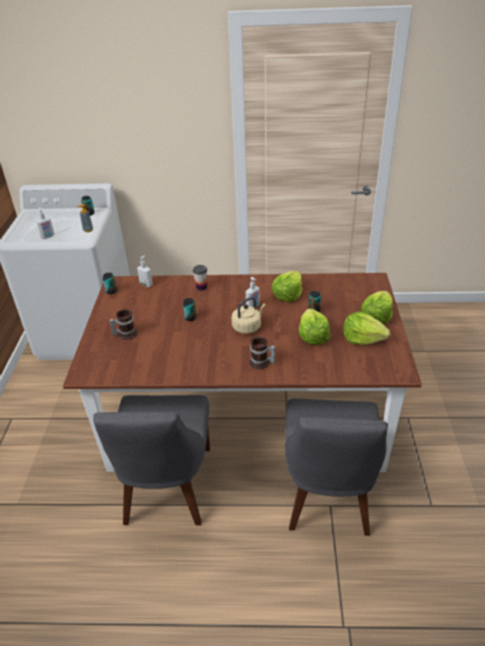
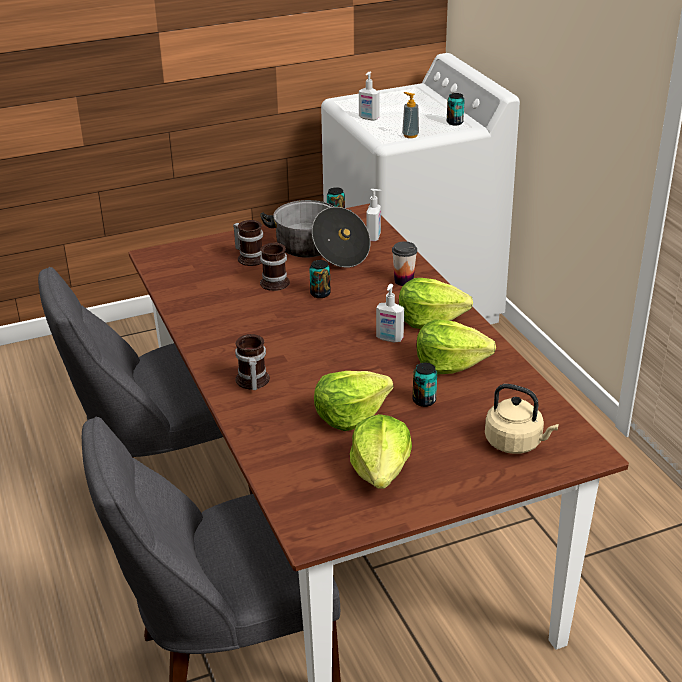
camera: 65 degrees right, 5 degrees down
beige kettle [232,297,266,334] -> beige kettle moved to [485,384,559,454]
lettuce [361,291,393,324] -> lettuce moved to [399,278,473,329]
none -> cooking pot [260,200,370,268]
none -> mug [260,243,290,291]

